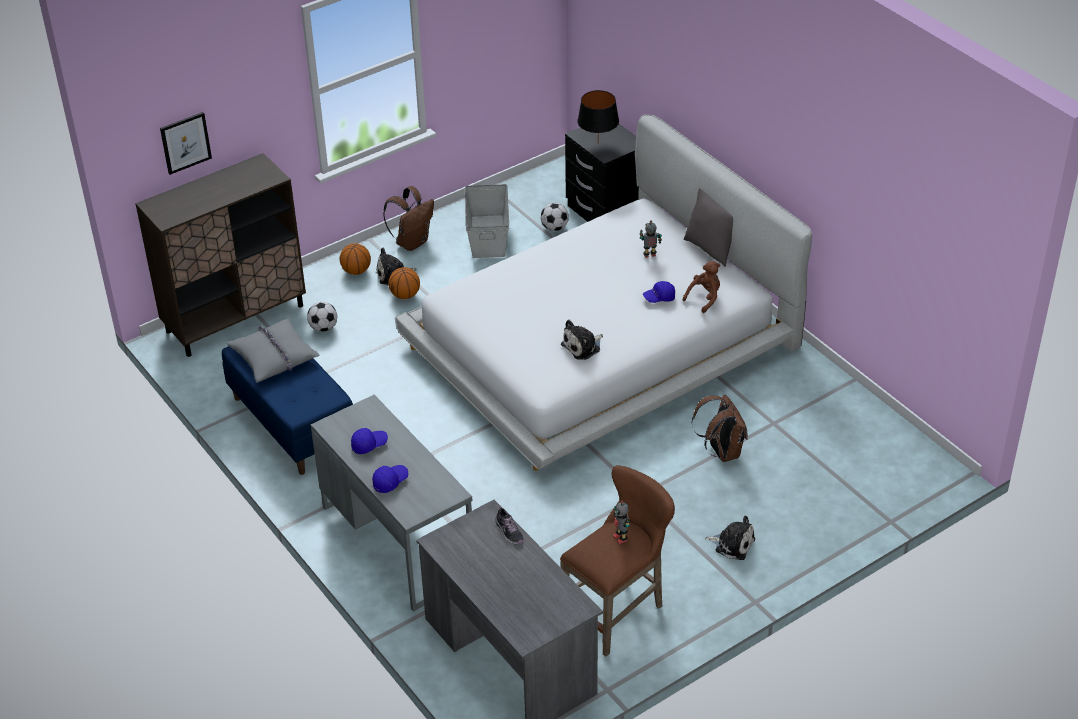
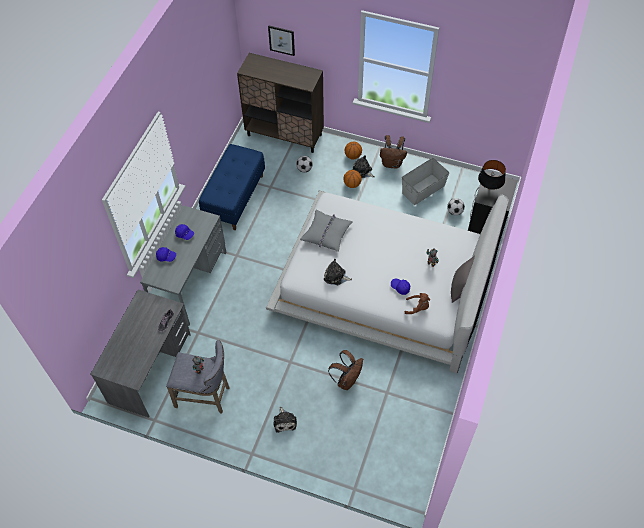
camera: 55 degrees right, 15 degrees up
grey pillow [227,318,320,383] -> grey pillow moved to [300,209,352,252]
brown stool [560,465,675,657] -> grey stool [166,340,230,414]

